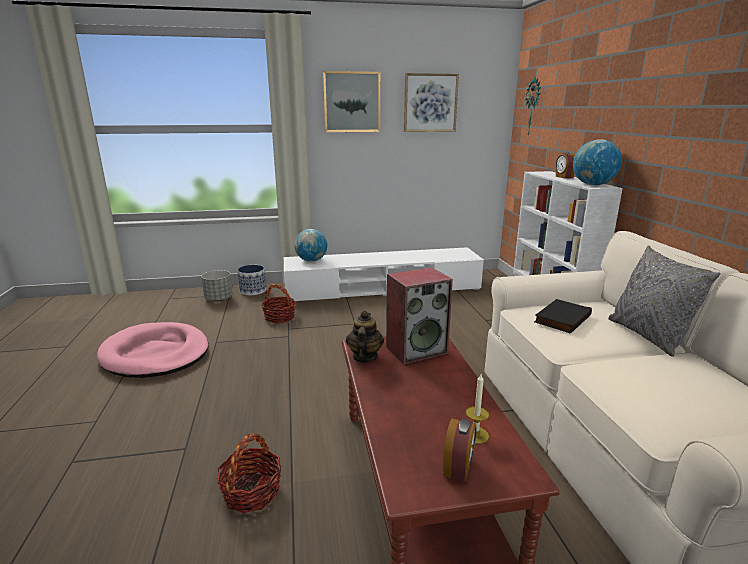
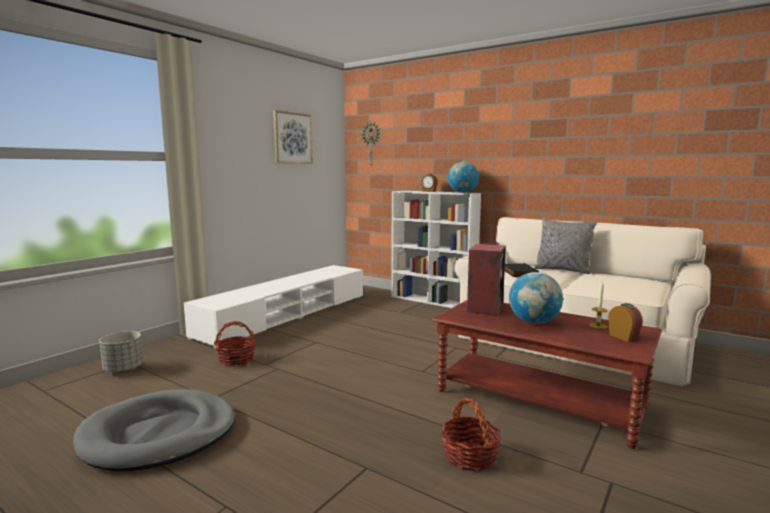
camera: 45 degrees left, 10 degrees down
pink dog bed [97,322,209,378] -> grey dog bed [73,389,235,471]
planter [237,265,266,295] -> none
globe [294,229,327,262] -> globe moved to [509,272,563,324]
picture [323,71,380,132] -> none
teapot [346,311,384,363] -> none

